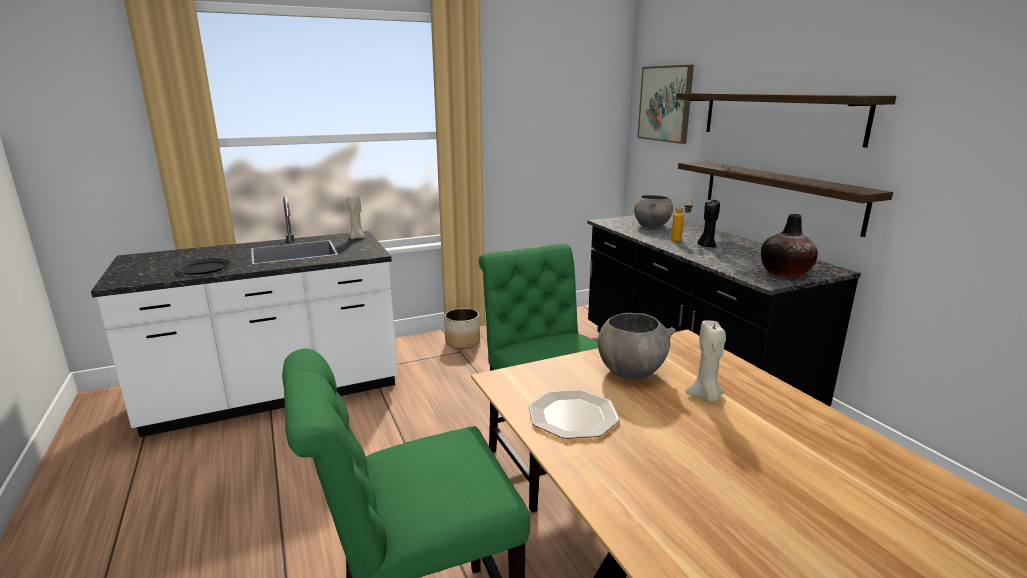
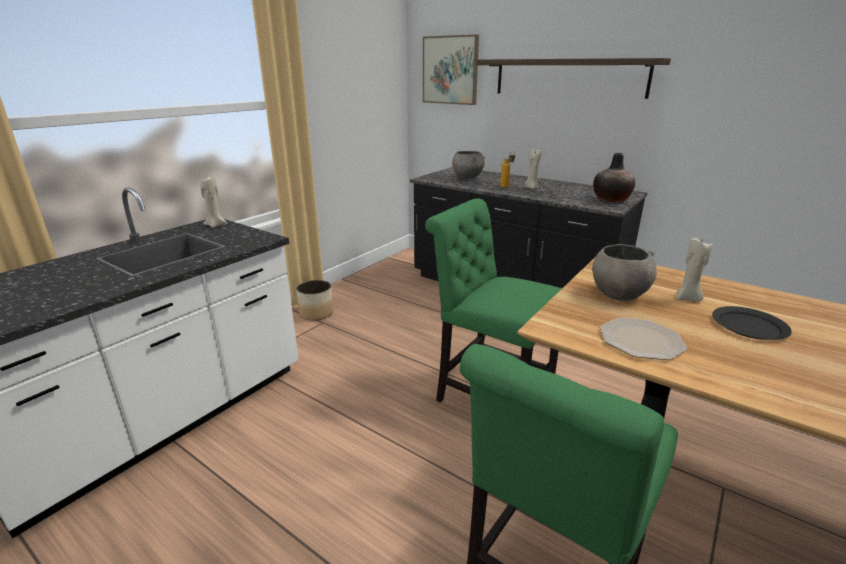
camera: 30 degrees left, 5 degrees up
black plate [175,258,231,275] -> black plate moved to [712,306,792,340]
shelf [678,161,893,237] -> none
black candle [698,200,720,248] -> beige candle [524,149,541,189]

